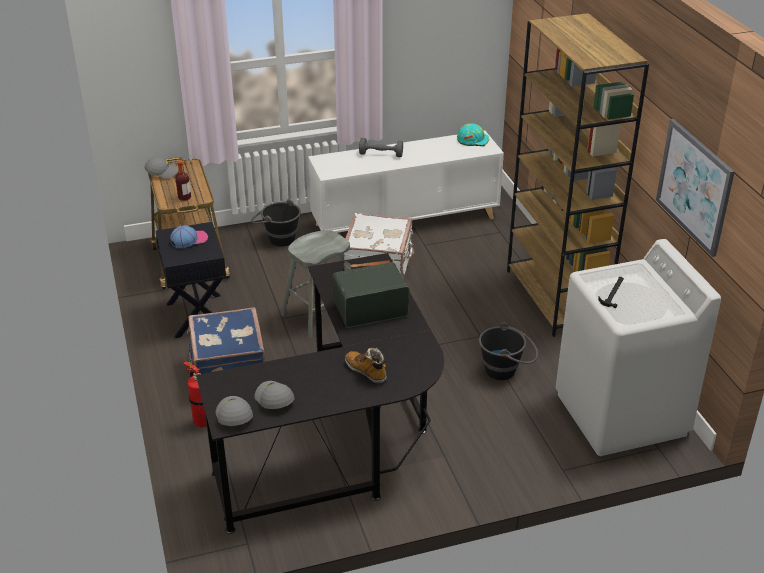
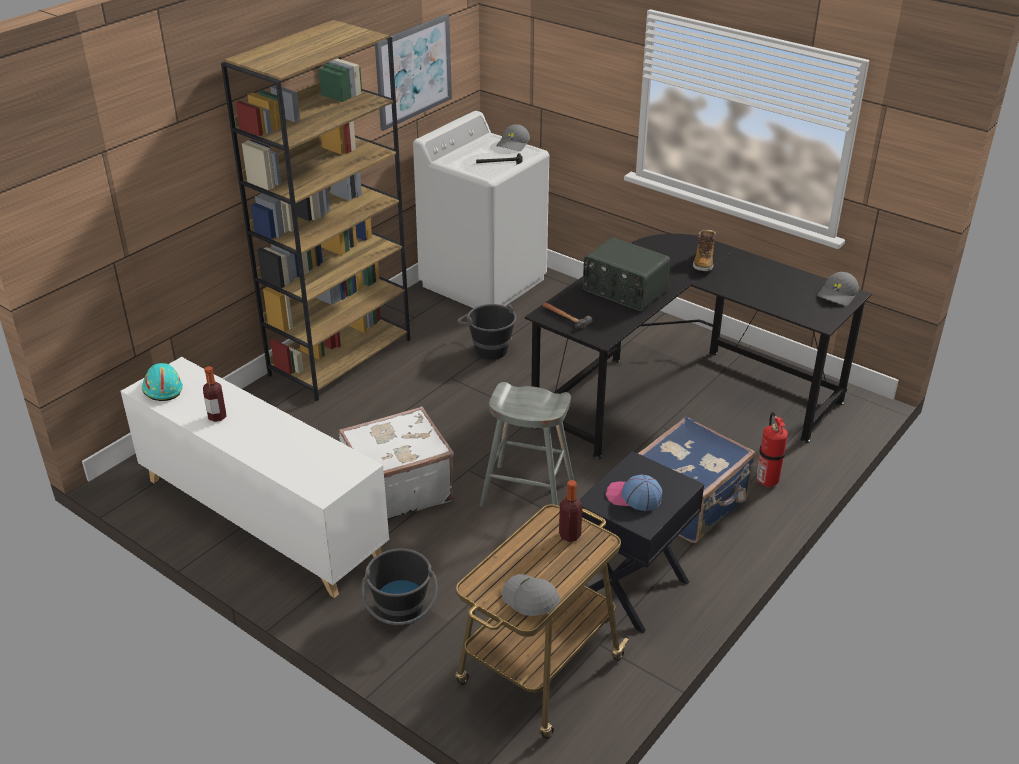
camera: 125 degrees left, 0 degrees up
grey cap [255,381,294,409] -> grey cap moved to [496,124,530,151]
grey dumbbell [359,138,403,157] -> none
none -> bottle [203,366,227,422]

